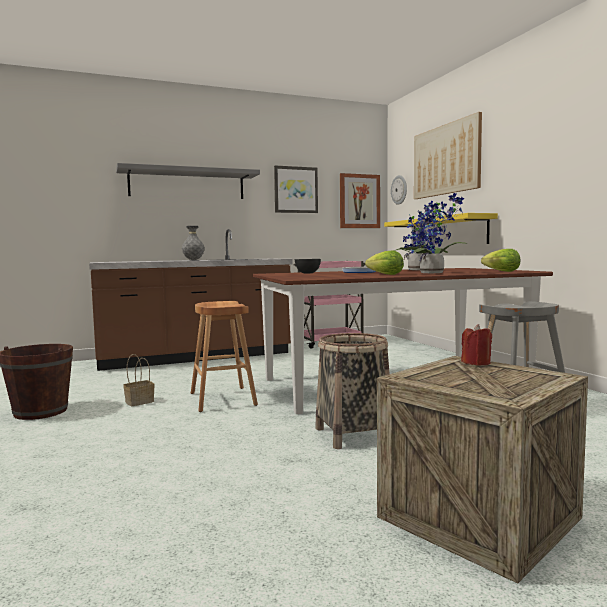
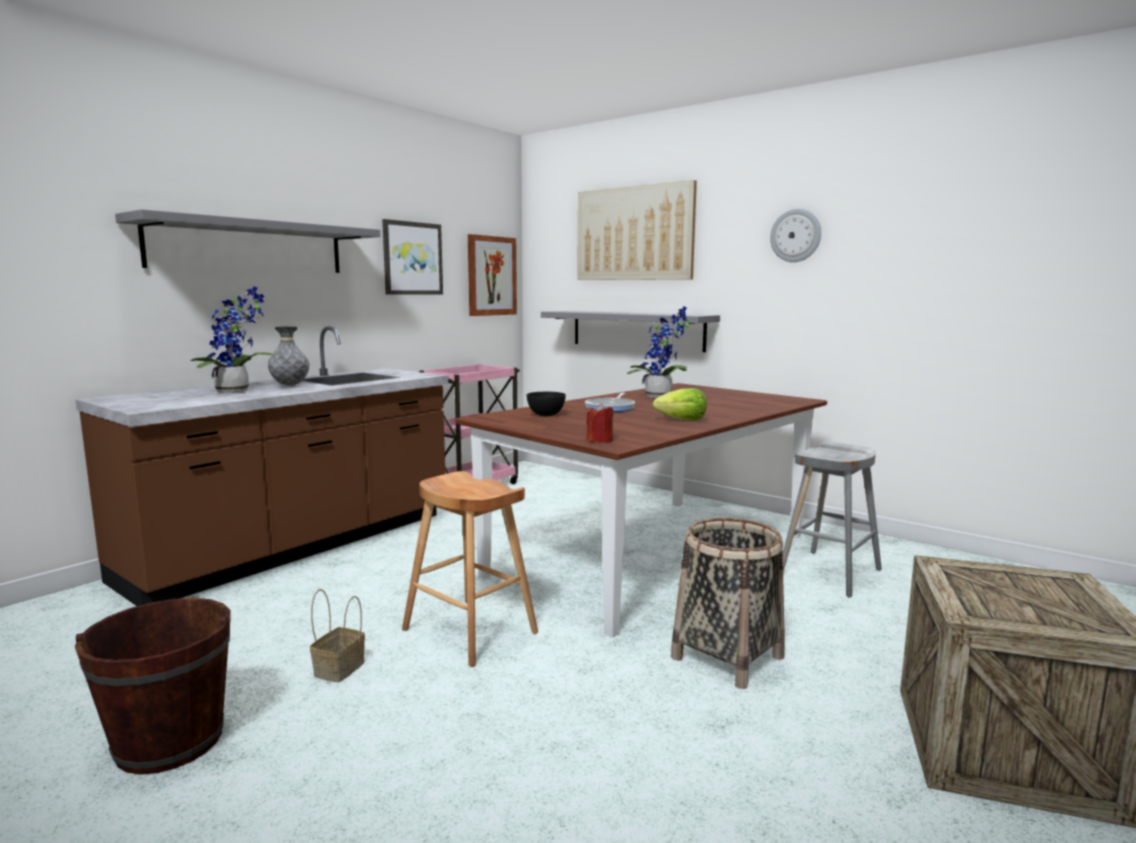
camera: 30 degrees left, 5 degrees up
yellow shelf [384,213,498,244] -> grey shelf [541,311,720,352]
wall clock [391,175,407,205] -> wall clock moved to [770,209,821,262]
potted plant [407,193,468,273] -> potted plant moved to [191,286,274,393]
red candle [461,324,492,366] -> red candle moved to [586,403,613,443]
lettuce [481,249,520,272] -> none

